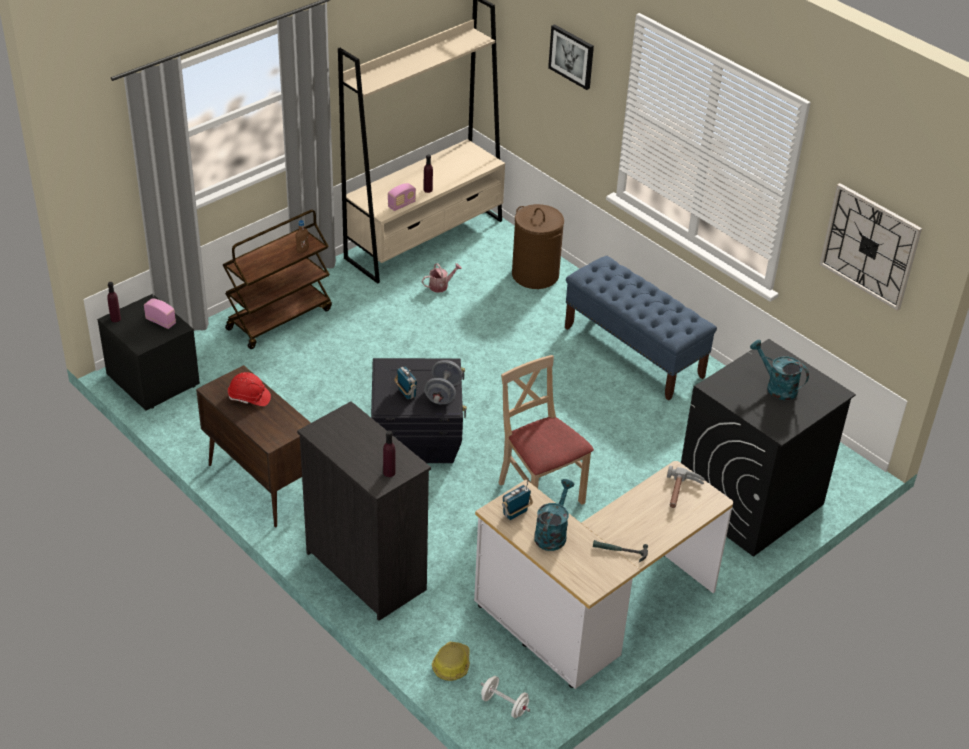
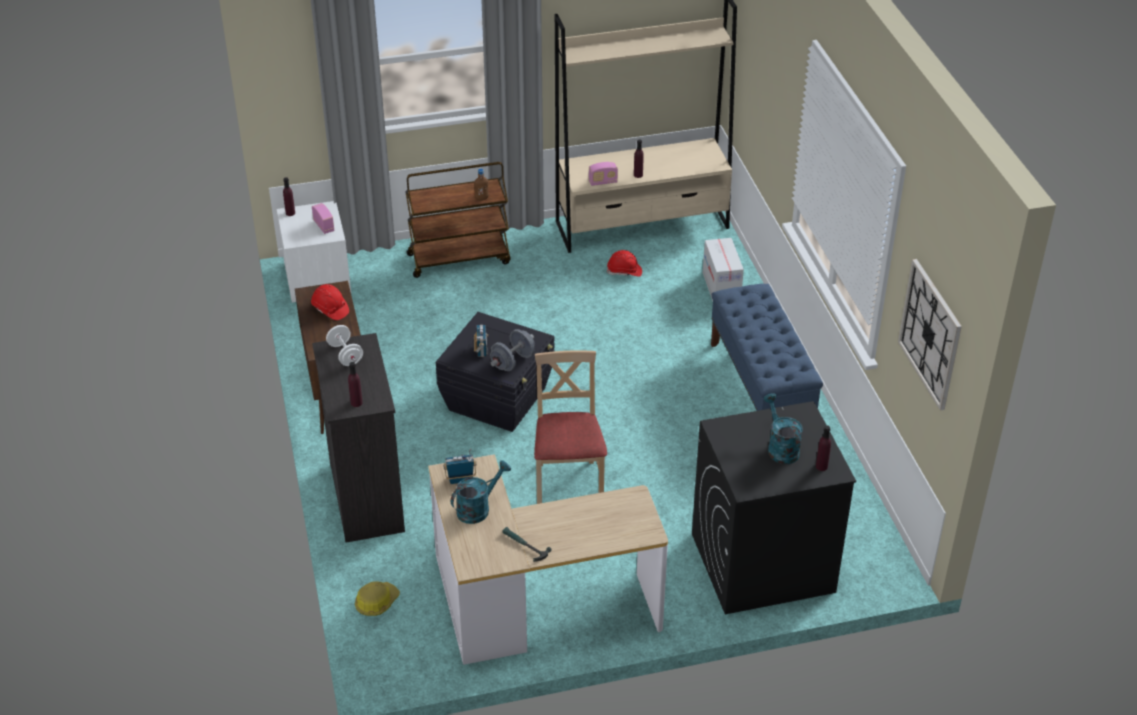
camera: 30 degrees right, 0 degrees up
black nightstand [97,294,200,411] -> white nightstand [277,201,351,303]
watering can [422,263,462,293] -> red hard hat [607,250,642,277]
white dumbbell [480,676,530,718] -> white dumbbell moved to [326,325,363,366]
brown laundry basket [512,204,564,289] -> cardboard box [703,238,744,301]
picture [548,24,594,90] -> none
hammer [667,466,705,508] -> none
none -> purple bottle [816,425,831,471]

